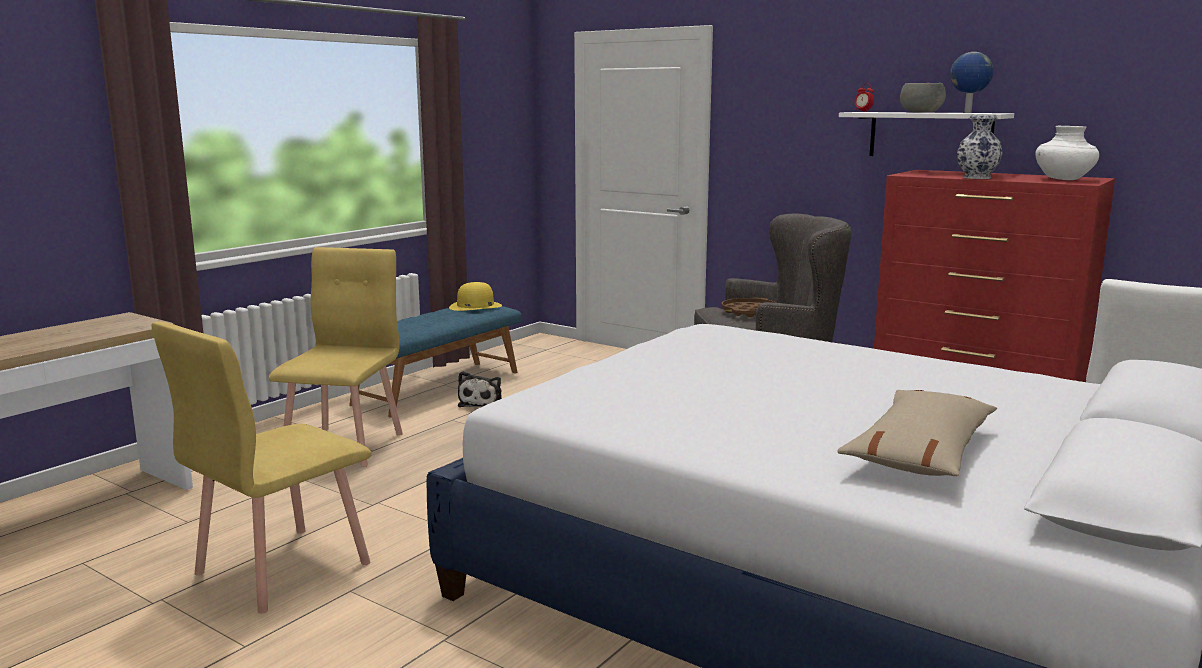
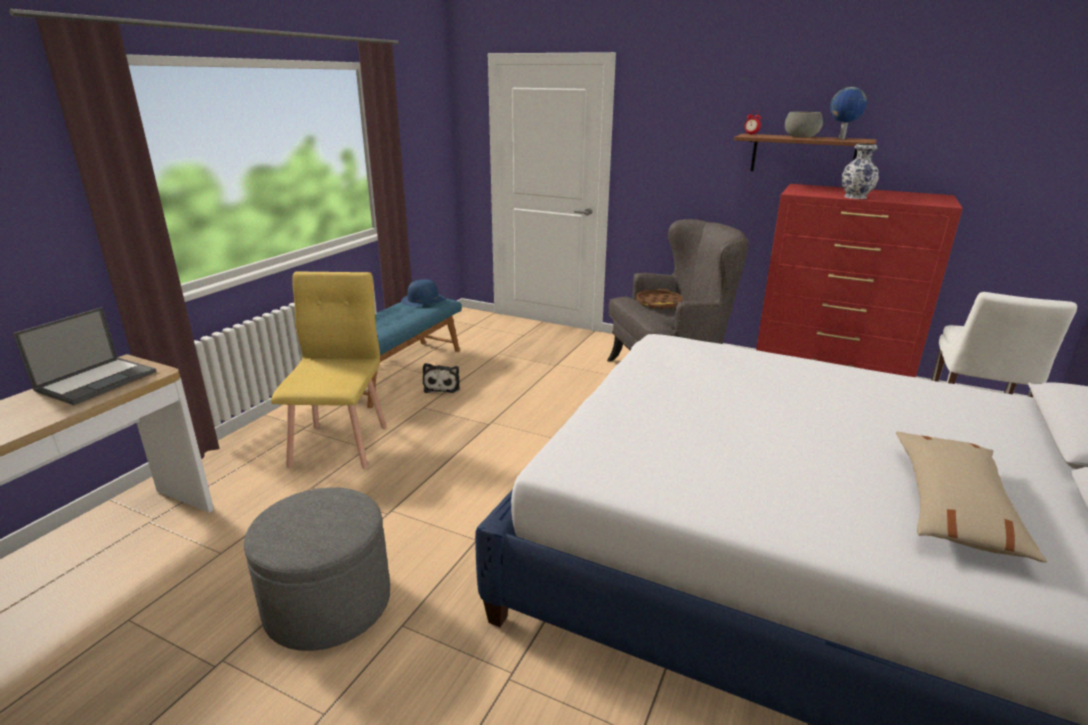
camera: 10 degrees left, 10 degrees up
yellow chair [151,321,372,614] -> grey ottoman [244,487,390,651]
yellow hat [449,282,502,311] -> blue hat [401,279,445,306]
white shelf [839,112,1014,156] -> brown shelf [734,134,876,171]
white vase [1035,126,1099,180] -> none
none -> laptop [13,307,156,405]

